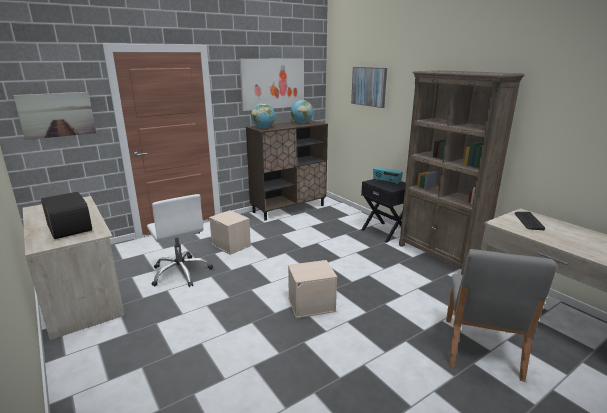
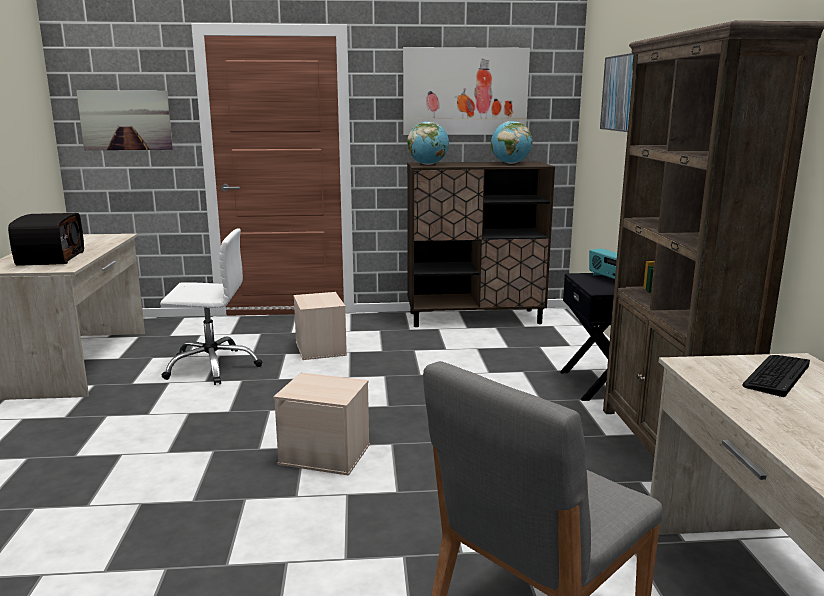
camera: 30 degrees right, 5 degrees down
white office chair [147,194,213,287] -> white office chair turned 90 degrees counterclockwise [160,228,262,385]

